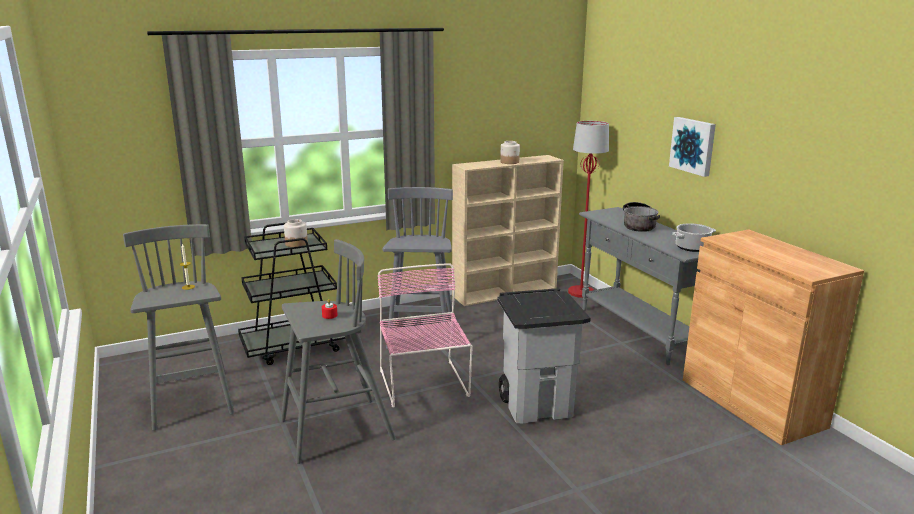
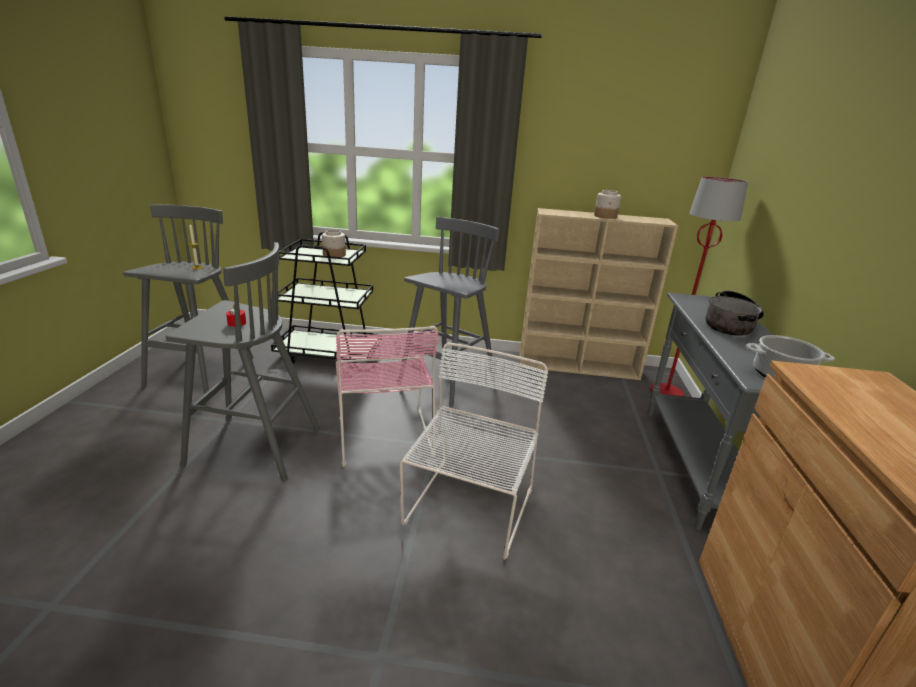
camera: 30 degrees right, 5 degrees up
pink chair [378,263,472,408] -> pink chair turned 150 degrees clockwise [336,326,439,467]
grey trash can [497,288,591,423] -> white chair [400,343,548,560]
picture [669,117,716,177] -> none

